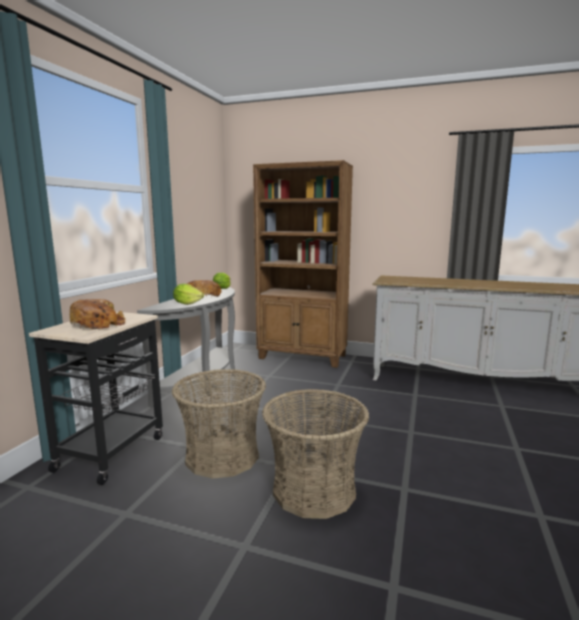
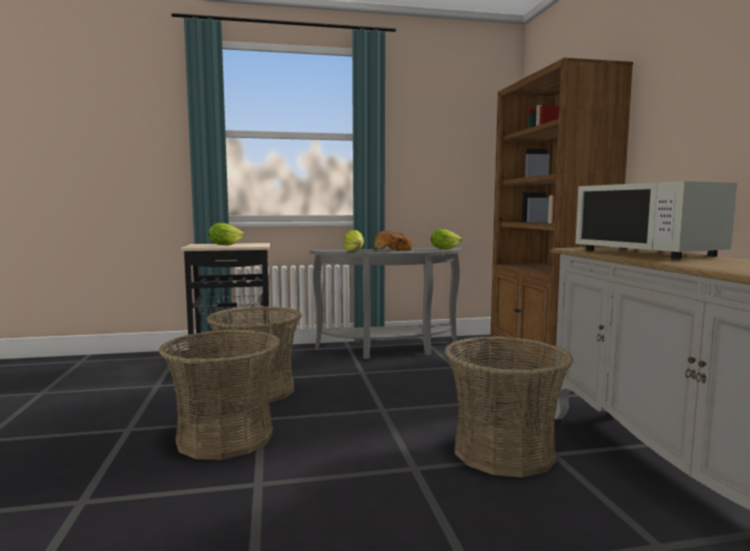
camera: 60 degrees right, 5 degrees down
bread [70,299,126,329] -> lettuce [208,223,244,245]
none -> basket [444,336,573,478]
none -> white microwave [575,181,737,259]

